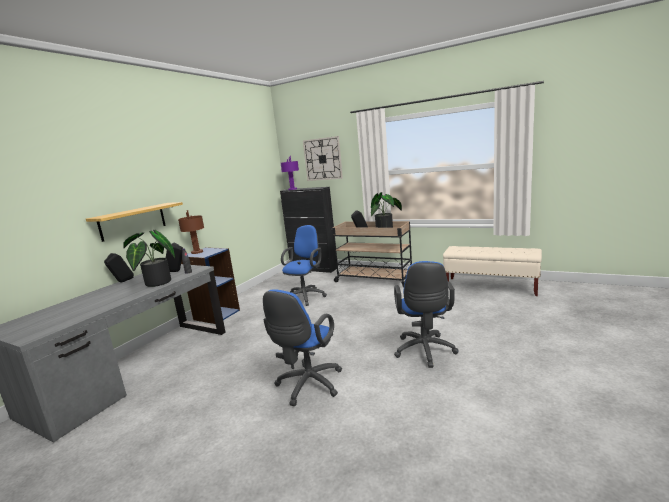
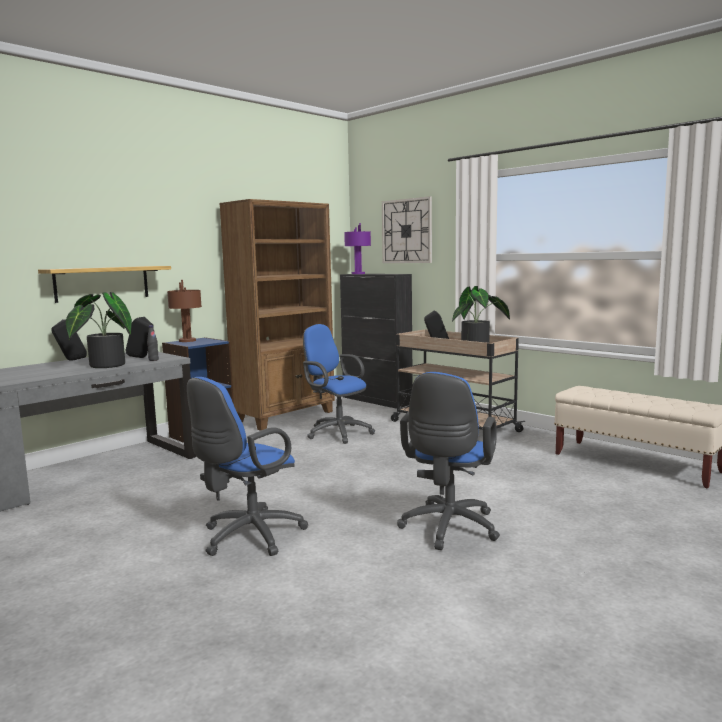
camera: 15 degrees right, 5 degrees down
blue office chair [281,225,327,306] -> blue office chair turned 90 degrees counterclockwise [303,324,375,444]
none -> brown bookcase [219,199,335,431]

